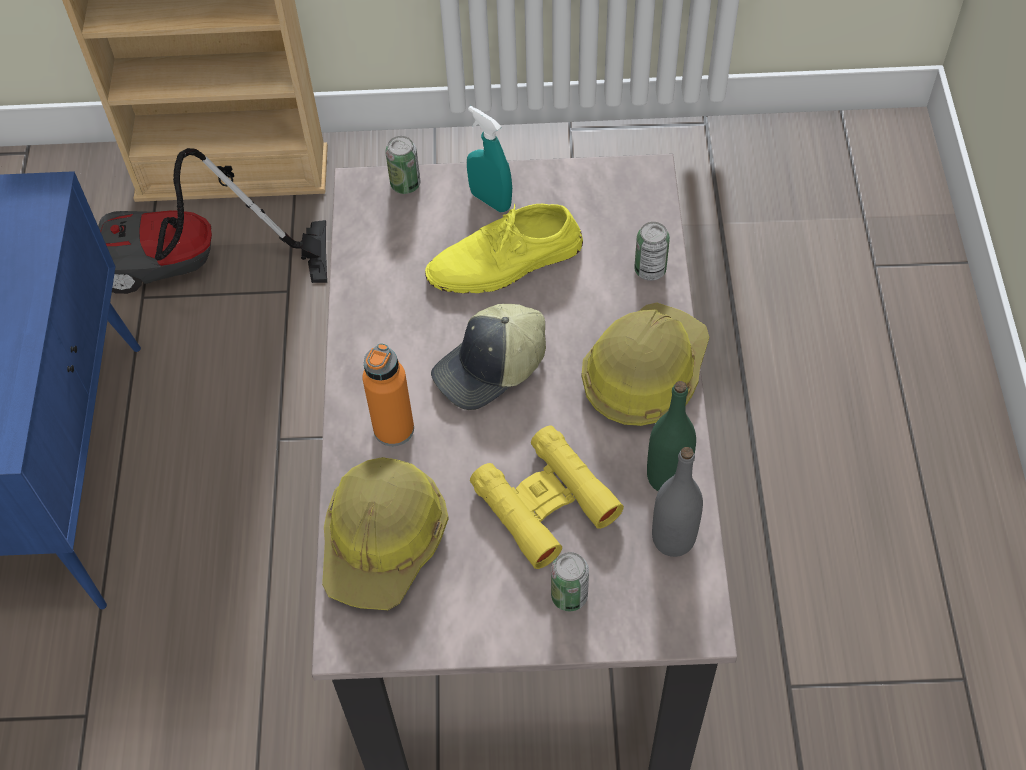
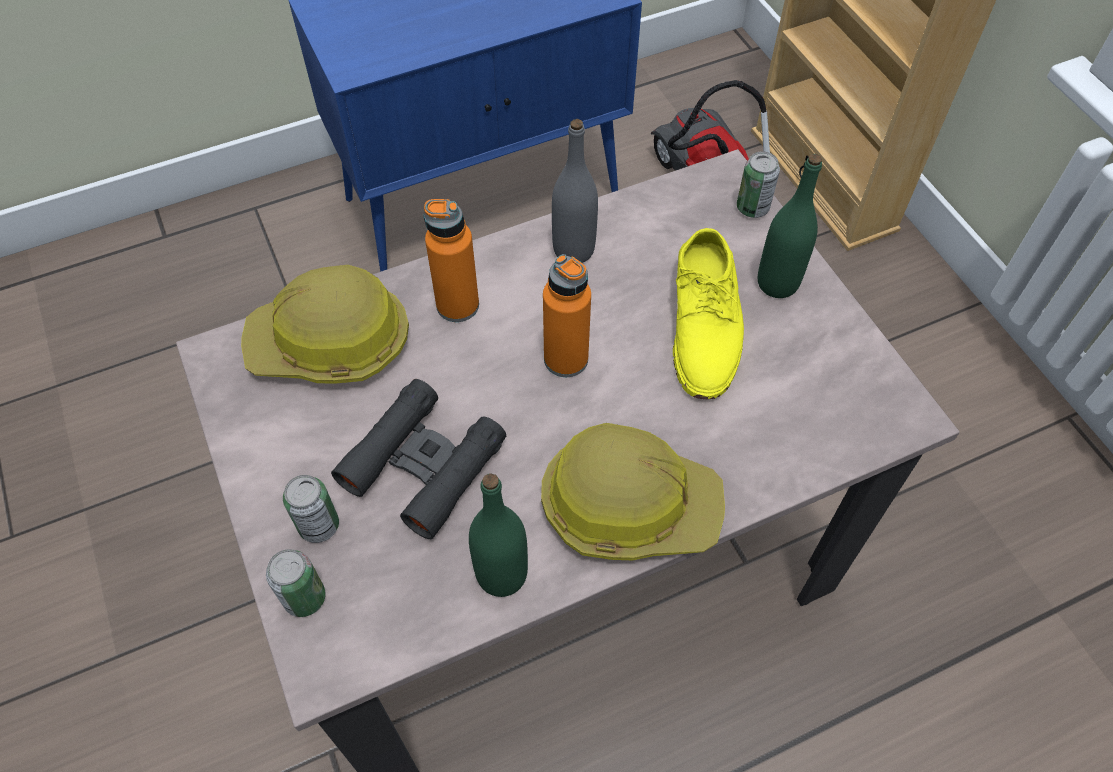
camera: 65 degrees right, 0 degrees up
yellow shoe [425,204,583,293] -> yellow shoe turned 135 degrees counterclockwise [673,228,744,399]
cap [431,304,546,410] -> orange bottle [543,254,591,377]
turquoise spray bottle [467,106,512,212] -> green bottle [758,154,822,298]
yellow binoculars [470,425,624,569] -> black binoculars [331,379,506,539]
can [634,222,670,281] -> can moved to [266,549,326,617]
grey bottle [652,447,703,557] -> grey bottle moved to [552,119,598,263]

